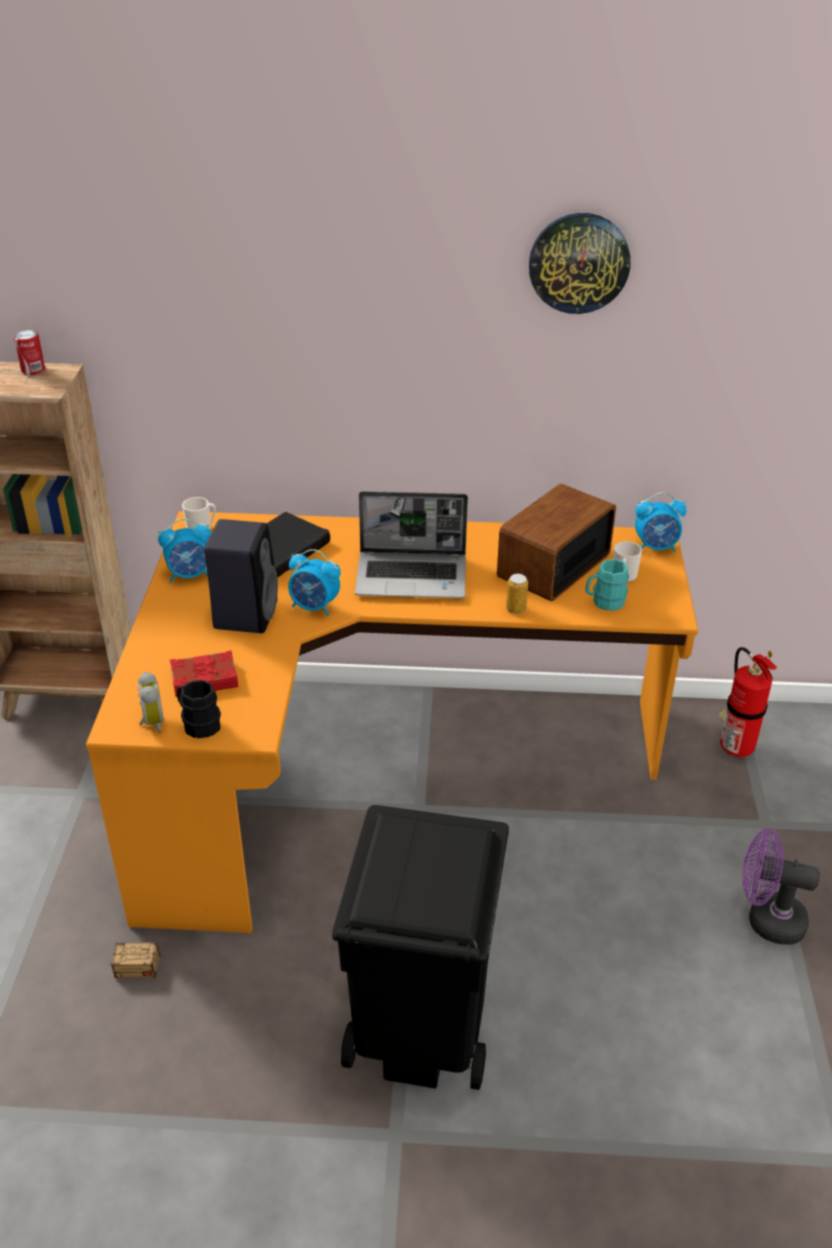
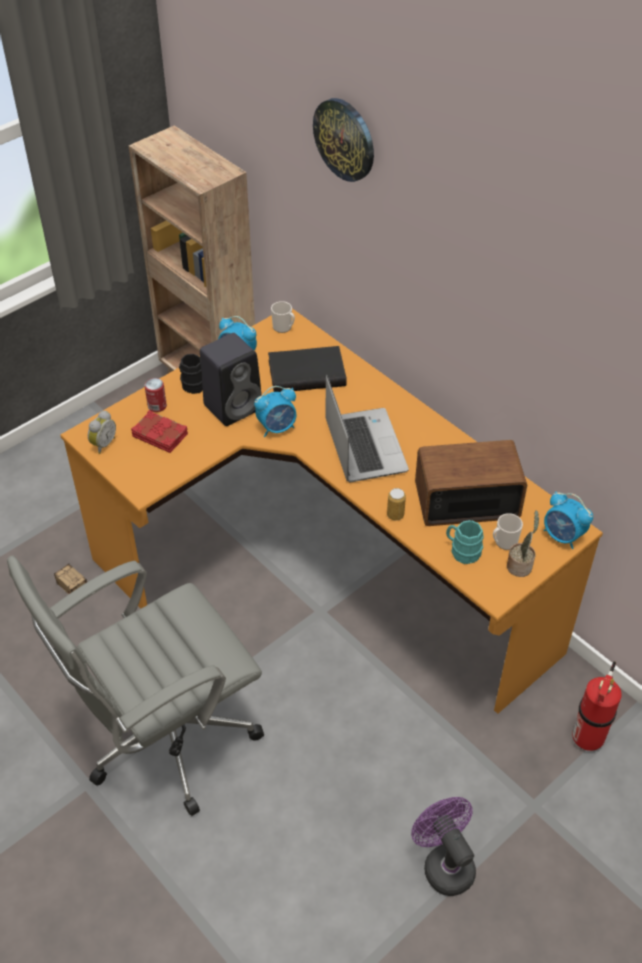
camera: 45 degrees right, 10 degrees up
can [14,330,45,375] -> can moved to [144,378,167,412]
black mug [177,680,221,738] -> black mug moved to [179,354,203,394]
alarm clock [288,549,341,616] -> alarm clock turned 90 degrees counterclockwise [254,386,296,437]
black trash can [332,805,509,1090] -> grey office chair [7,555,264,816]
laptop [355,491,468,598] -> laptop turned 150 degrees counterclockwise [326,375,409,482]
wall clock [529,213,631,314] -> wall clock moved to [313,98,374,182]
none -> potted plant [507,510,539,577]

